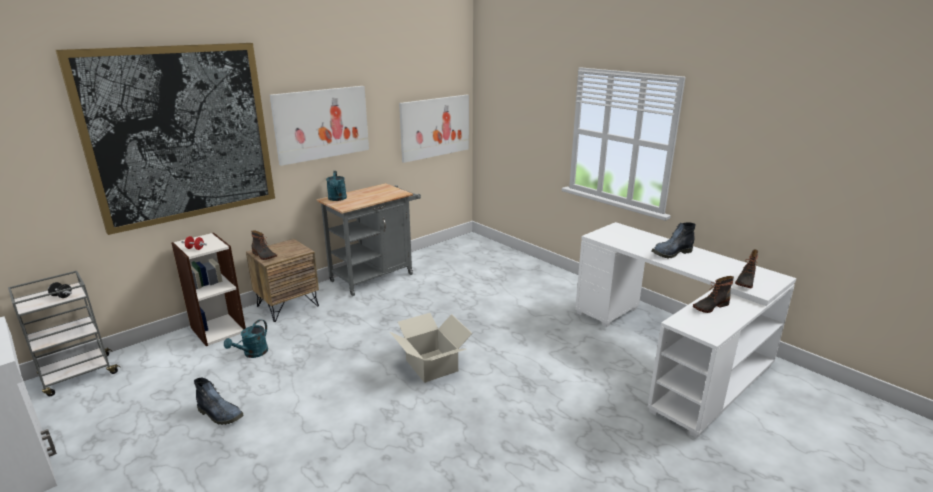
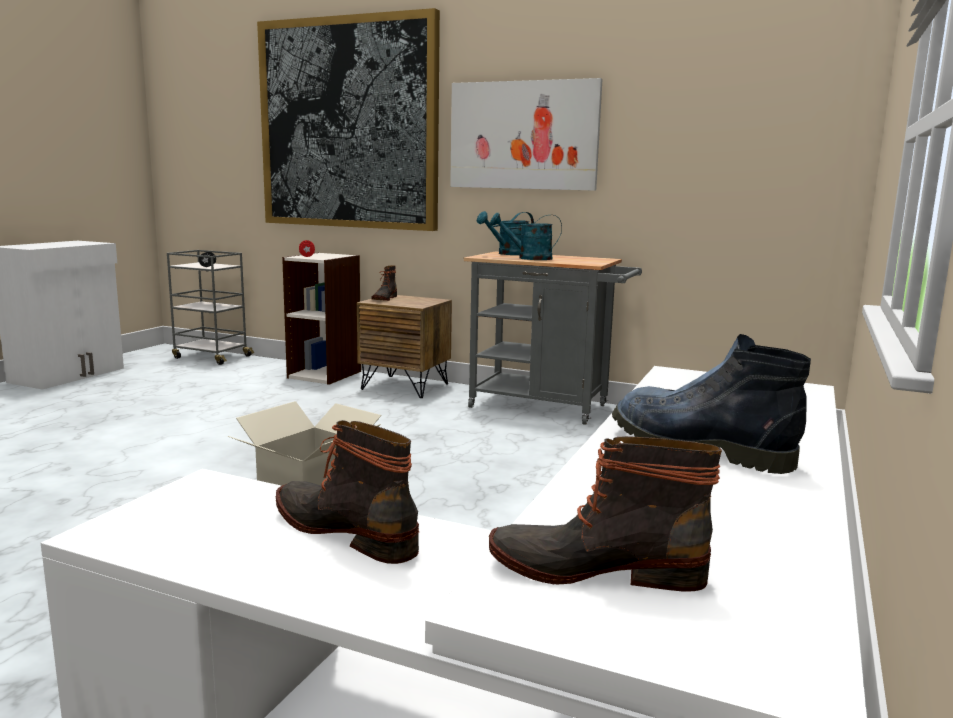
camera: 65 degrees right, 10 degrees down
boot [194,377,244,425] -> none
turquoise watering can [224,319,268,358] -> turquoise watering can moved to [490,213,562,260]
picture [399,95,469,163] -> none

